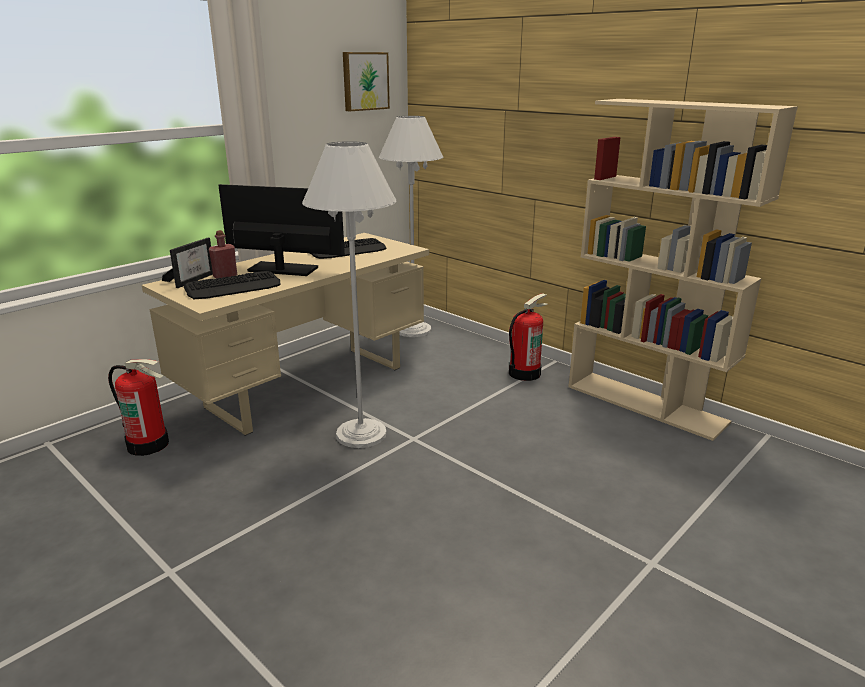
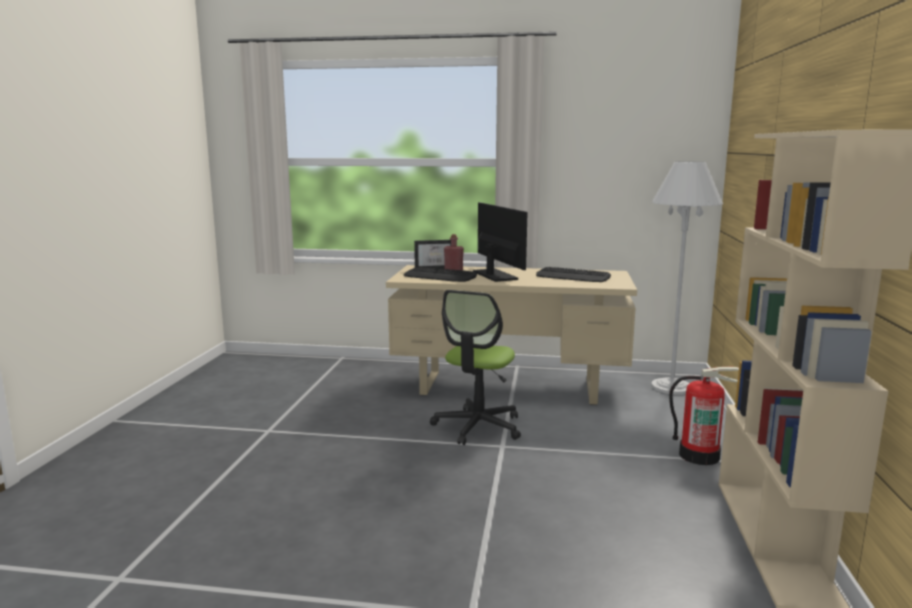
camera: 55 degrees right, 10 degrees down
fire extinguisher [108,359,169,456] -> none
white floor lamp [302,141,396,448] -> office chair [430,290,521,445]
picture [343,52,390,111] -> none

